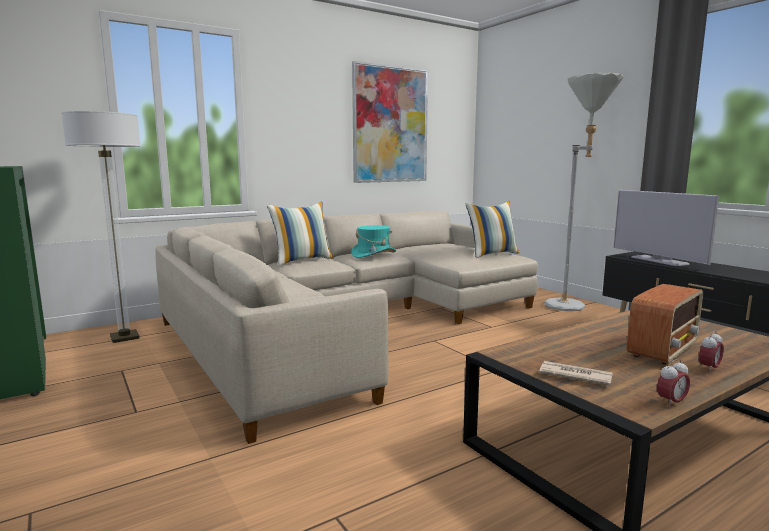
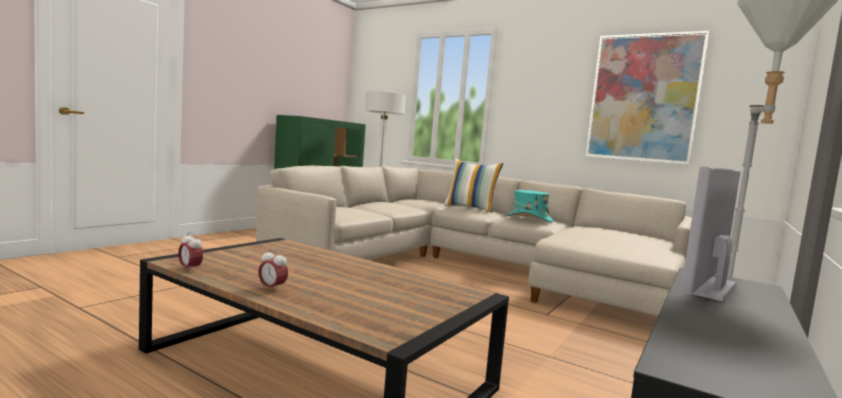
camera: 65 degrees right, 5 degrees down
pillow [465,201,519,258] -> none
newspaper [539,361,613,386] -> none
radio [627,284,703,365] -> none

